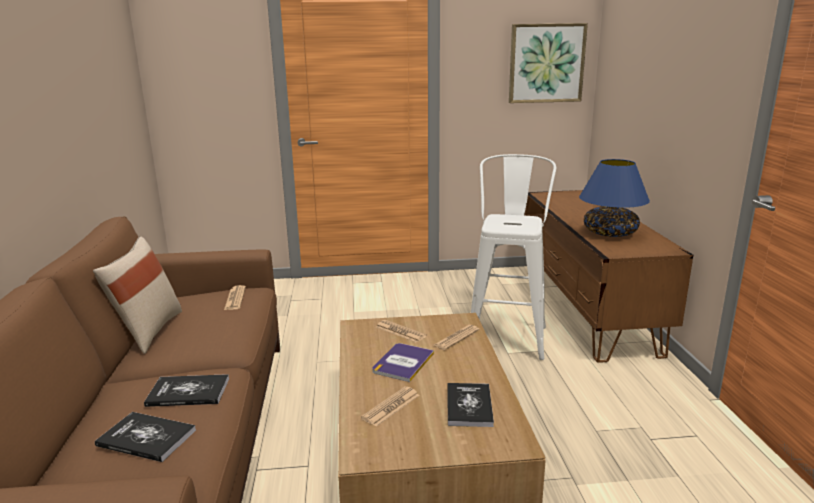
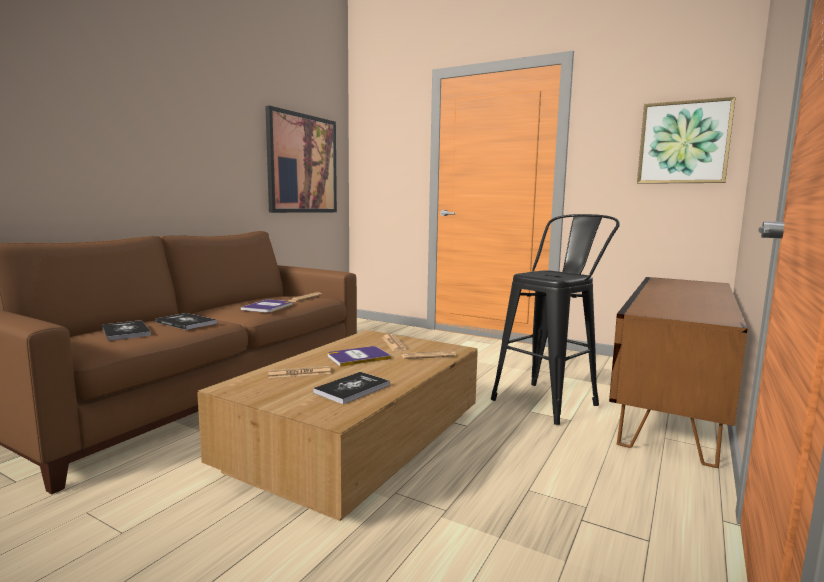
camera: 35 degrees right, 10 degrees down
beige pillow [93,237,182,354] -> none
white stool [471,154,556,360] -> black stool [491,214,620,425]
blue table lamp [579,159,650,237] -> none
none -> book [241,299,292,313]
none -> picture [265,106,337,213]

